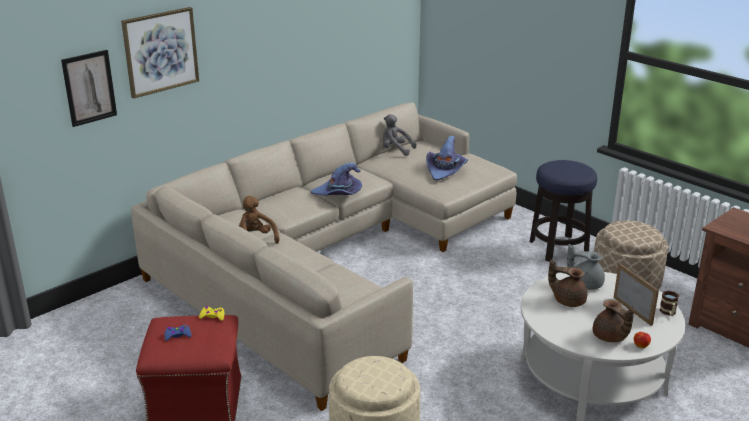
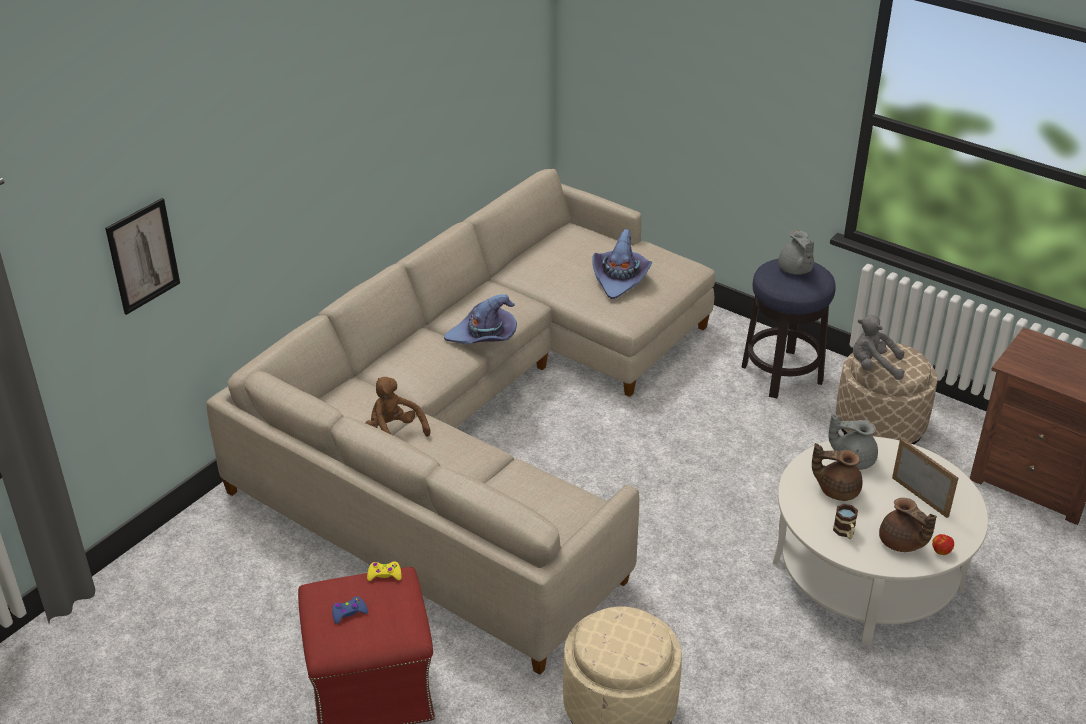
camera: 10 degrees left, 10 degrees up
picture [121,7,199,98] -> none
grey plush toy [383,114,417,156] -> grey plush toy moved to [853,315,905,380]
mug [659,290,679,316] -> mug moved to [833,504,858,539]
none -> grey teapot [778,230,814,275]

